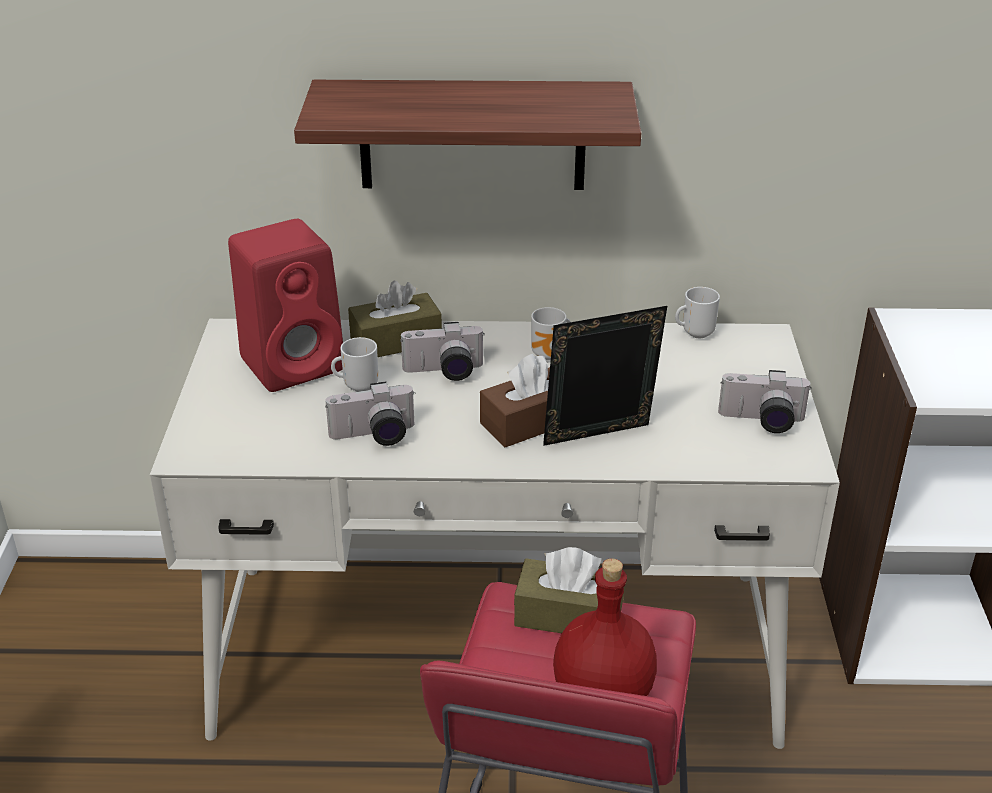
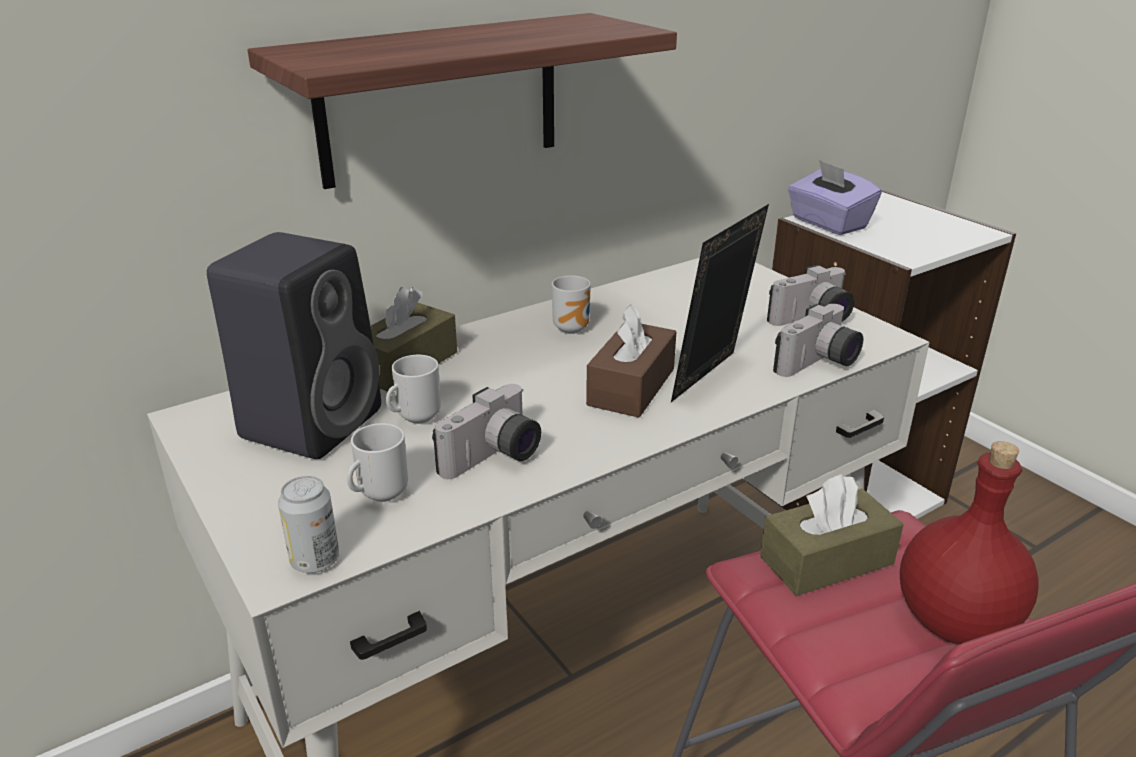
camera: 35 degrees left, 5 degrees down
red speaker [228,219,343,392] -> black speaker [207,232,381,459]
camera [400,322,485,381] -> camera moved to [773,304,863,377]
mug [675,287,720,338] -> mug moved to [347,423,408,502]
none -> can [278,476,339,573]
none -> purple tissue box [788,160,882,235]

